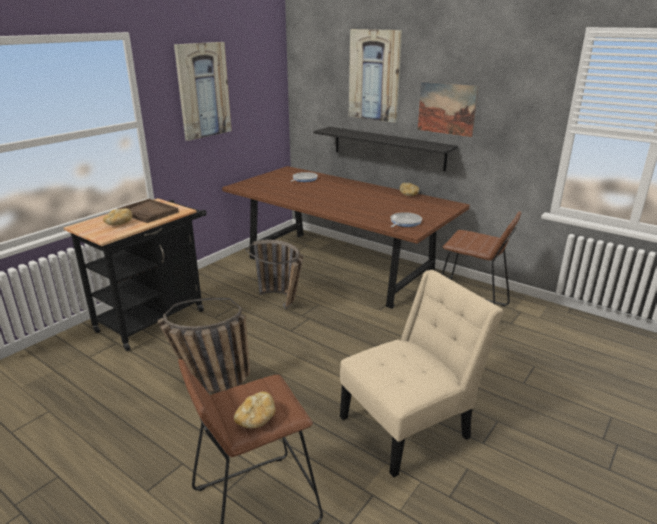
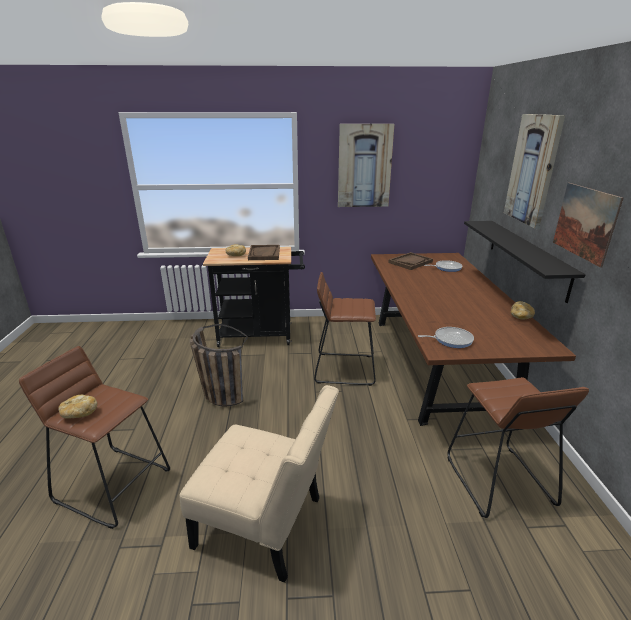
camera: 50 degrees right, 0 degrees up
basket [245,240,303,309] -> brown stool [314,272,376,386]
none -> brown tray [388,252,433,270]

